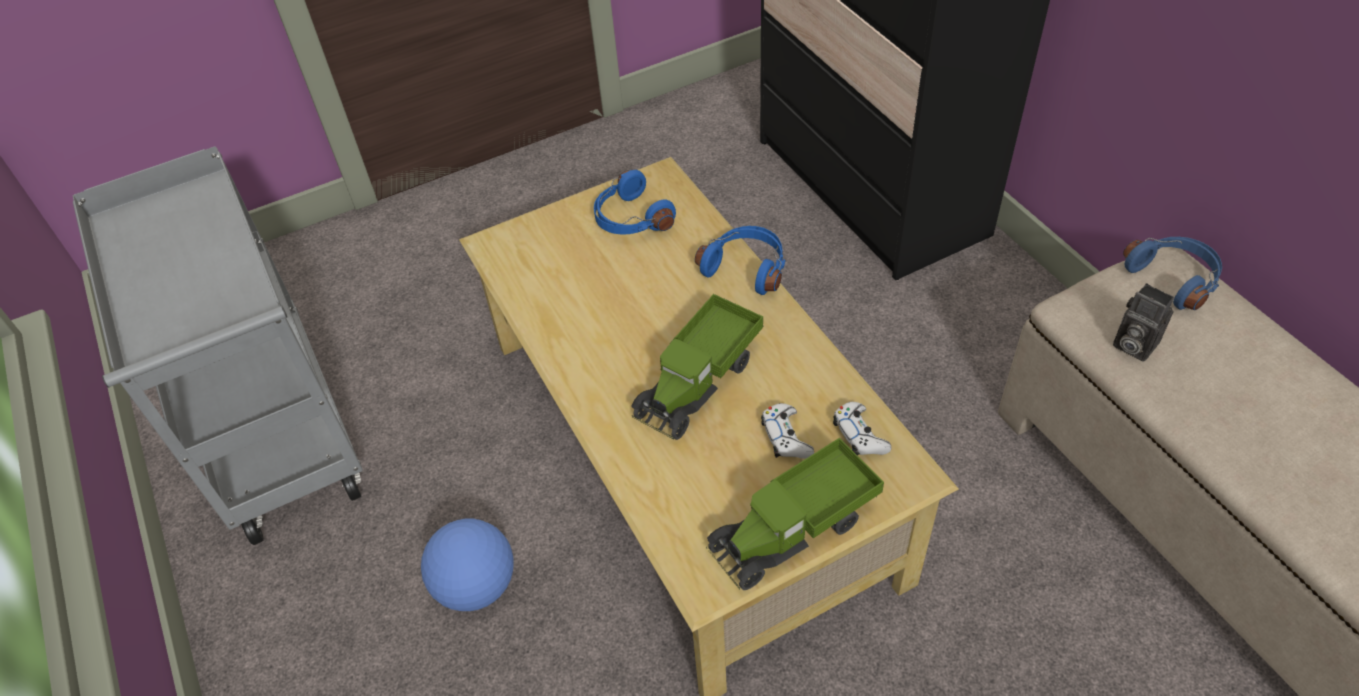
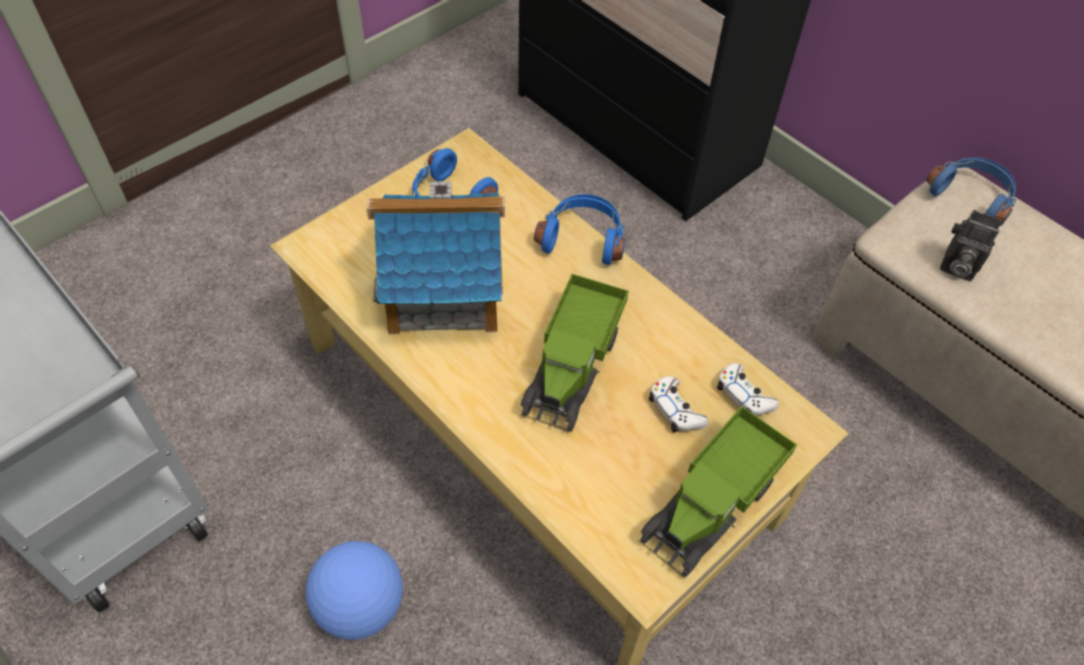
camera: 20 degrees left, 5 degrees up
none -> toy house [366,182,505,335]

